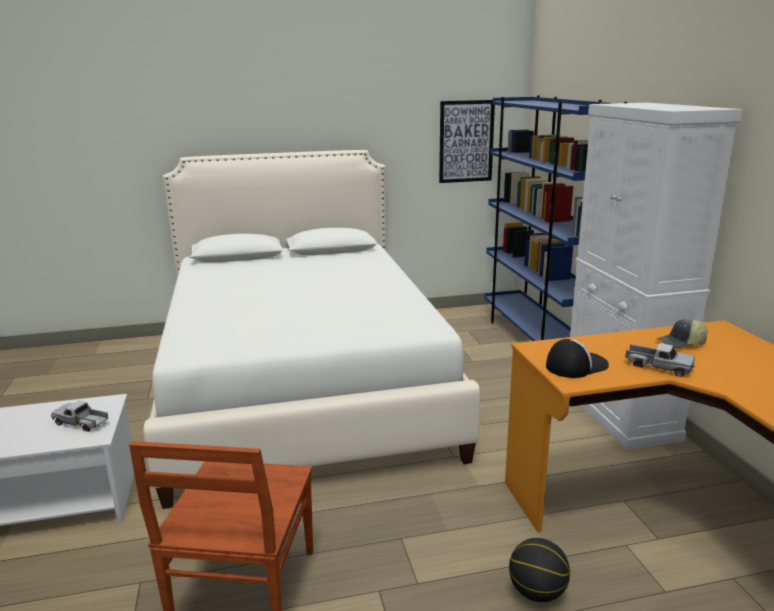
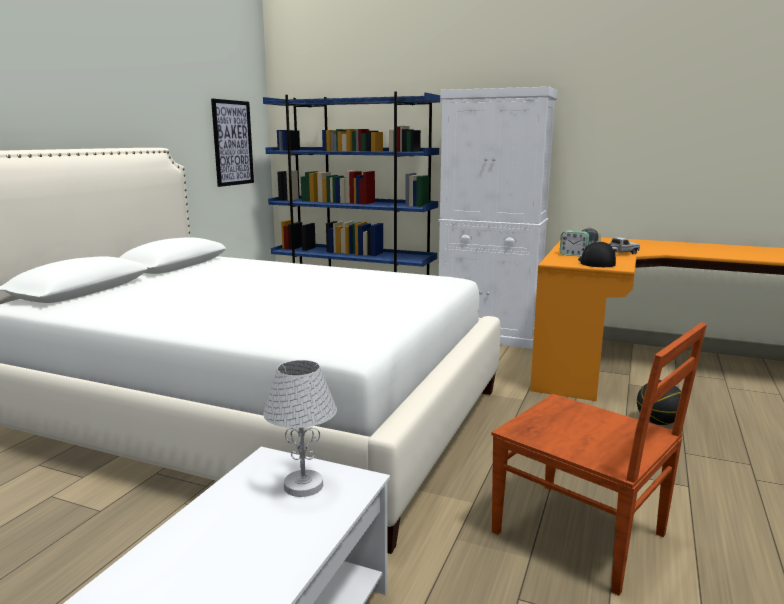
camera: 55 degrees left, 5 degrees down
toy truck [51,401,108,432] -> white table lamp [263,360,337,497]
none -> alarm clock [560,230,589,257]

